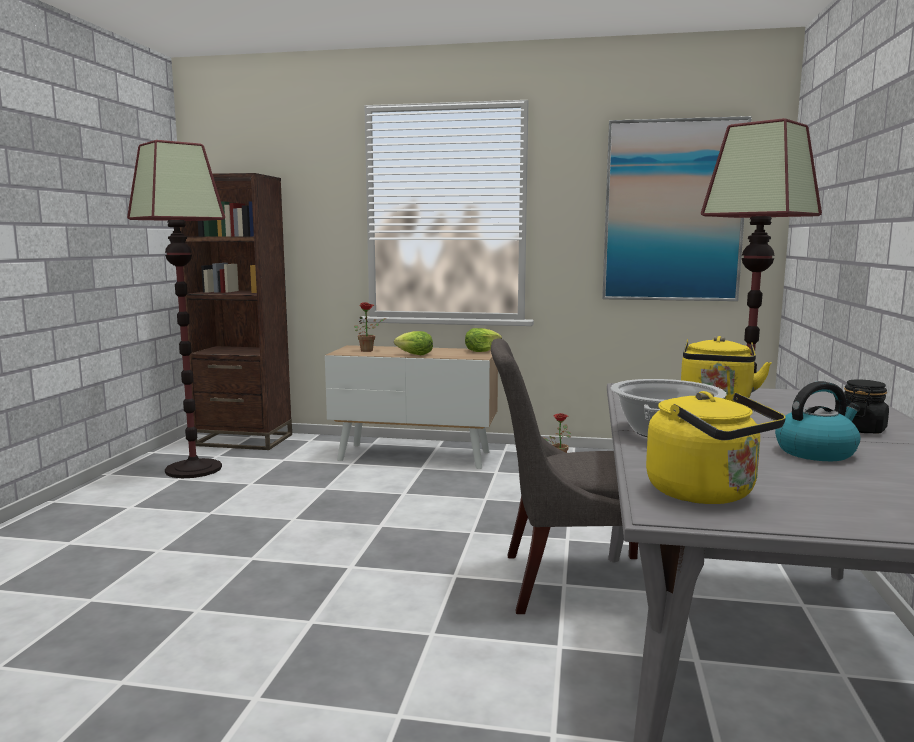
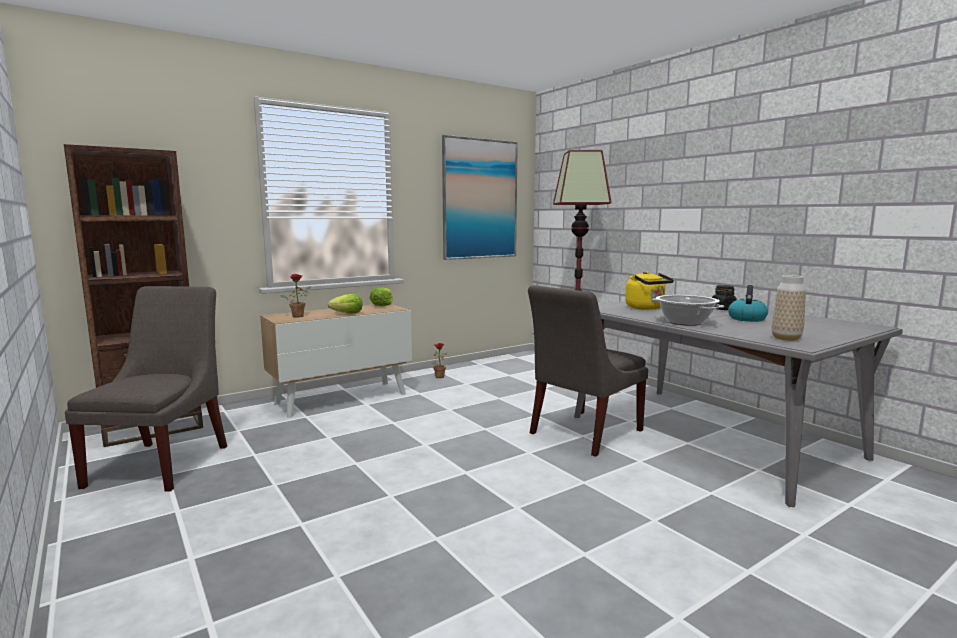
camera: 45 degrees left, 0 degrees up
floor lamp [127,140,225,478] -> grey chair [65,286,227,492]
yellow kettle [646,391,786,504] -> vase [772,275,806,341]

